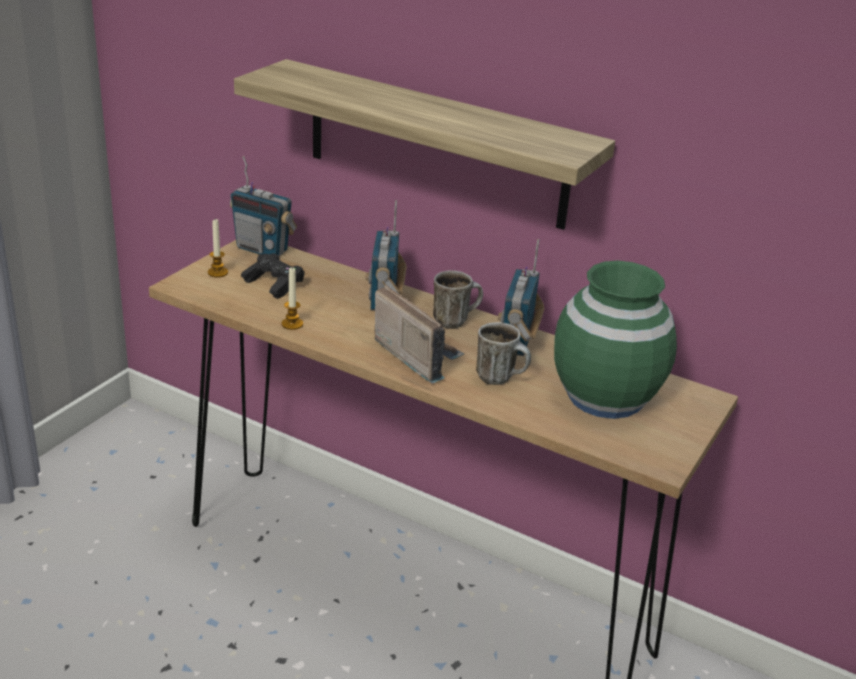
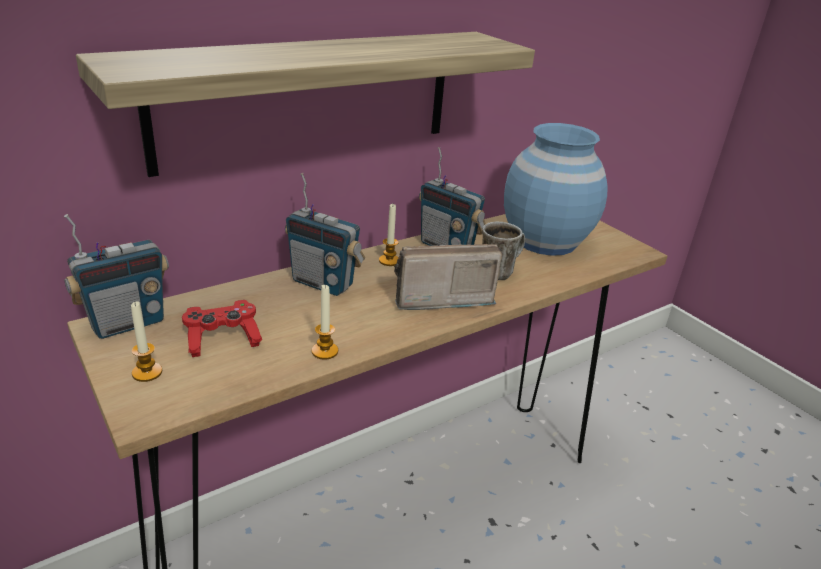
camera: 65 degrees left, 0 degrees up
black game controller [241,253,304,299] -> red game controller [182,300,262,357]
mug [433,270,483,329] -> candle [379,204,399,266]
green vase [554,261,677,419] -> blue vase [504,123,607,256]

